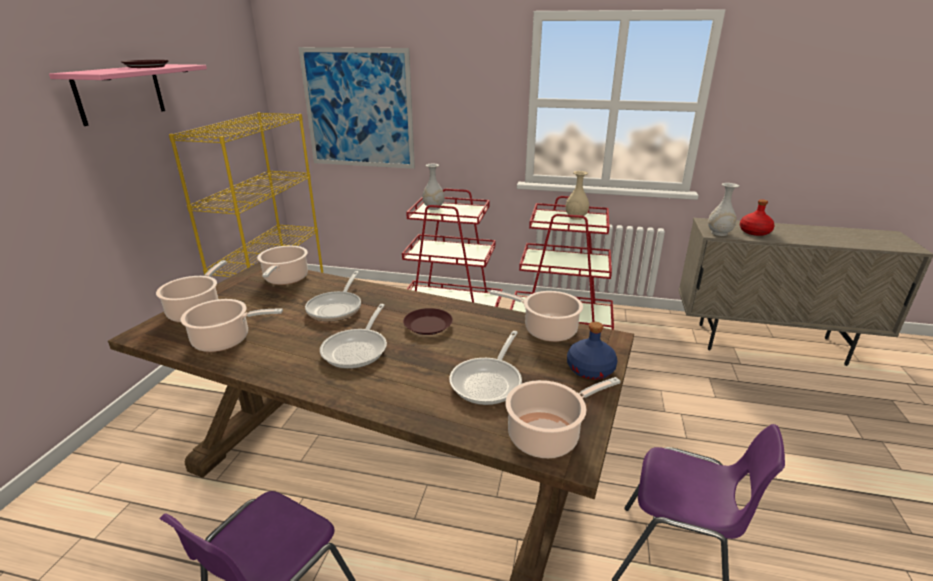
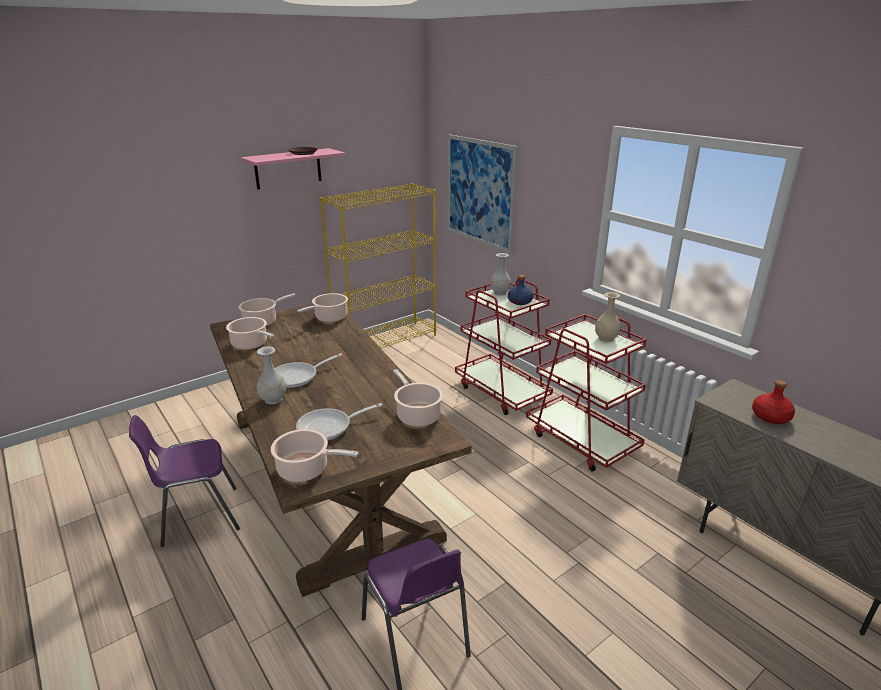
camera: 40 degrees right, 0 degrees up
frying pan [305,271,361,322] -> none
brown plate [403,308,453,335] -> none
blue bottle [567,322,617,379] -> blue bottle moved to [508,275,534,305]
white vase [708,183,739,236] -> white vase moved to [257,347,287,404]

